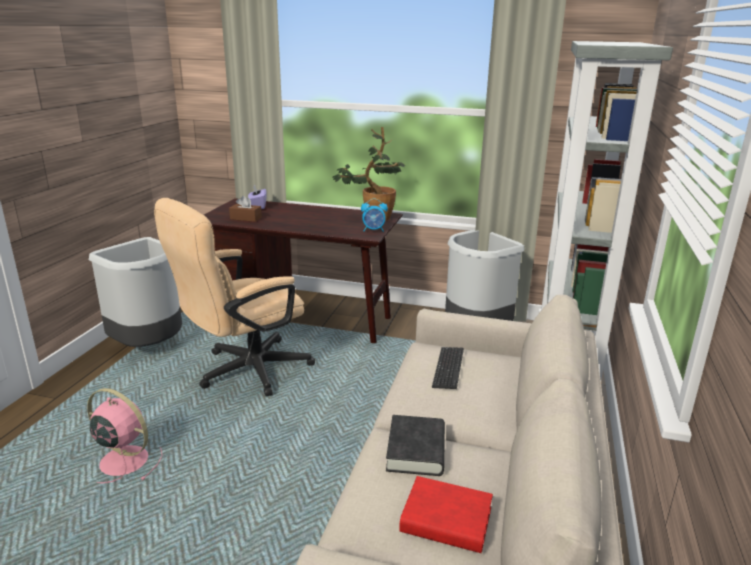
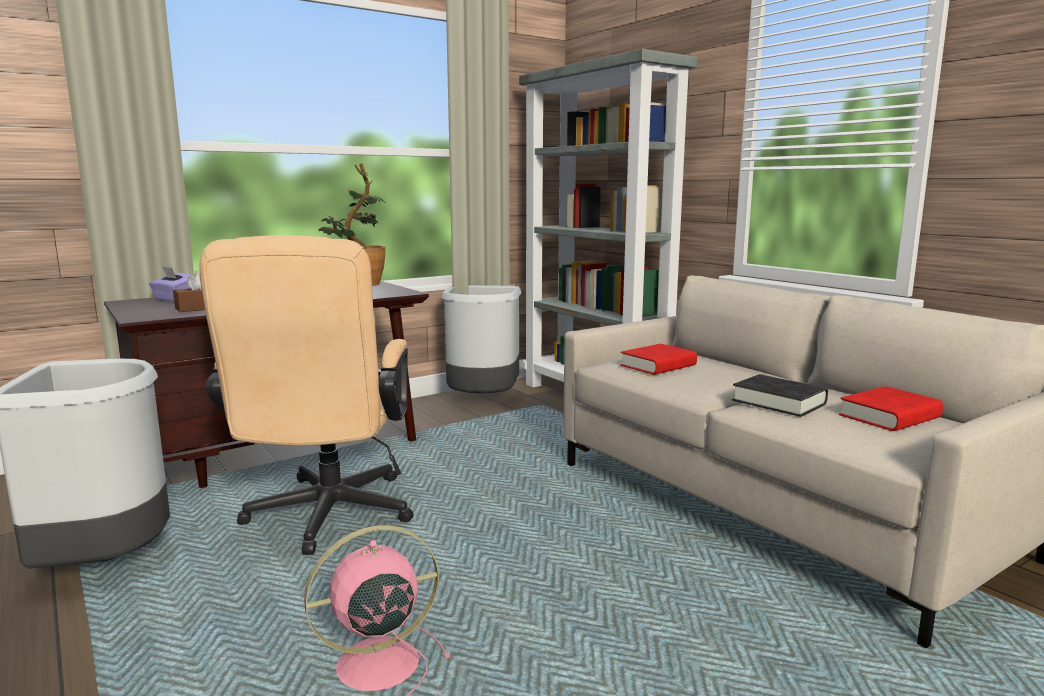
camera: 50 degrees left, 10 degrees down
alarm clock [361,199,388,232] -> none
keyboard [432,347,464,389] -> red book [620,344,697,375]

